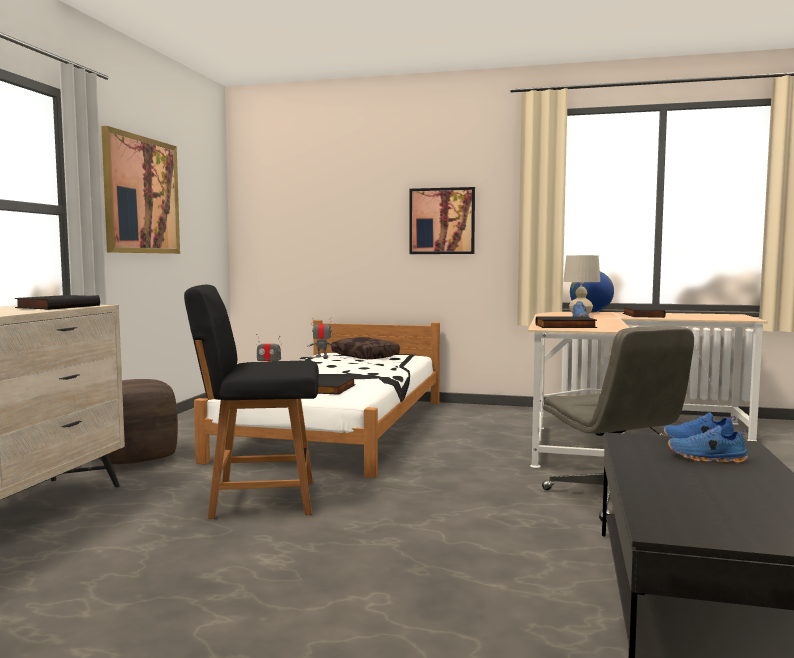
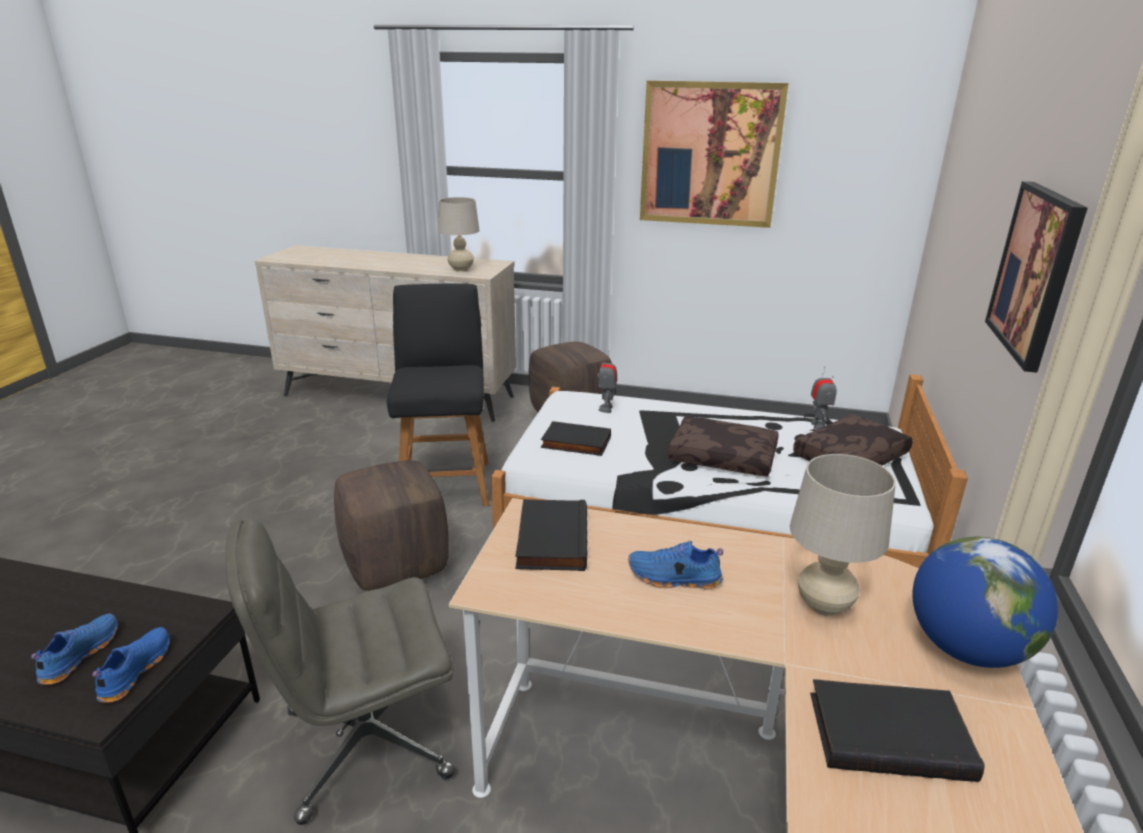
camera: 90 degrees right, 20 degrees up
black book [15,295,100,310] -> beige table lamp [438,197,480,271]
none -> brown ottoman [334,460,449,591]
none -> brown pillow [668,416,779,476]

